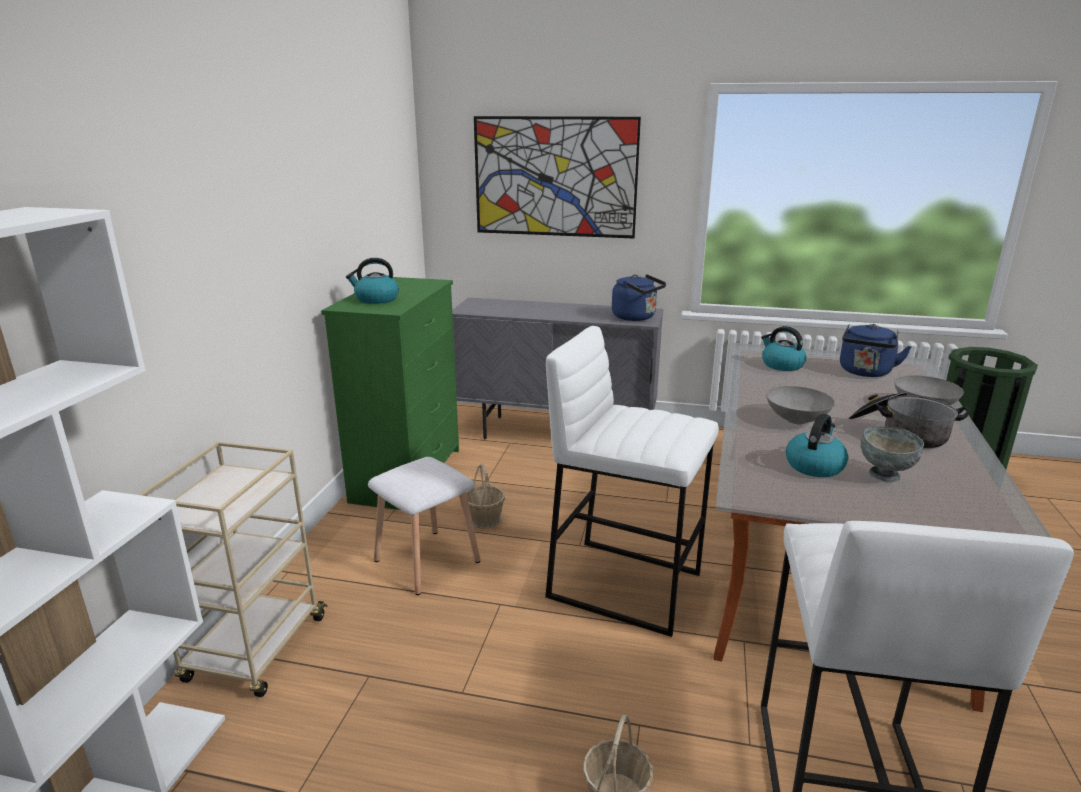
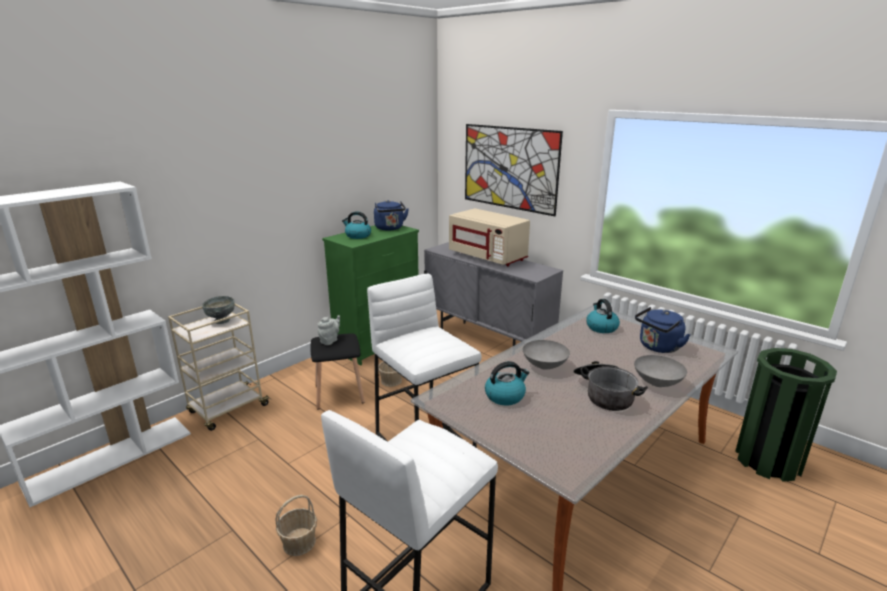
camera: 30 degrees right, 0 degrees up
white stool [368,457,480,595] -> black stool [310,333,365,410]
blue kettle [612,274,666,321] -> blue kettle moved to [374,200,409,230]
grey bowl [861,426,924,482] -> grey bowl moved to [202,296,235,324]
none -> grey teapot [317,315,340,345]
none -> beige microwave [449,208,530,266]

